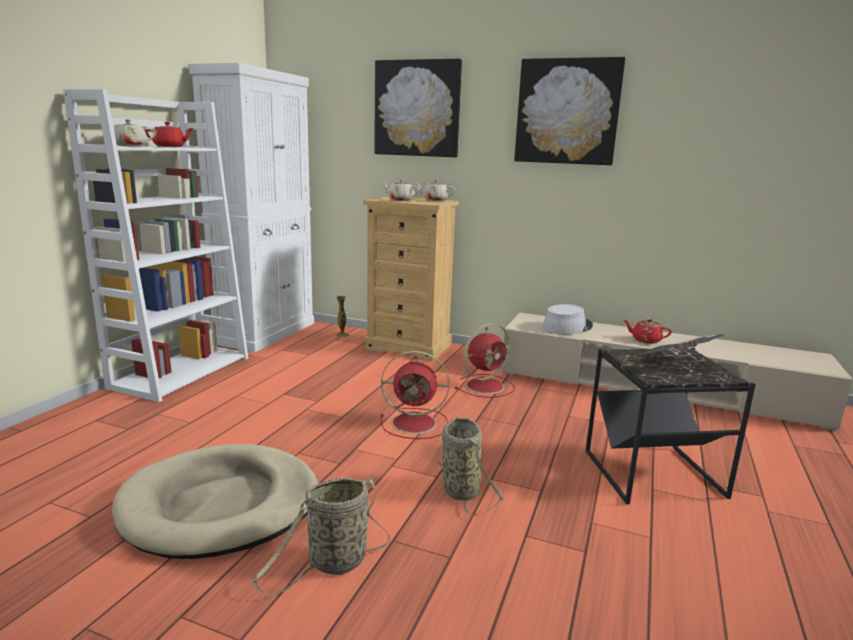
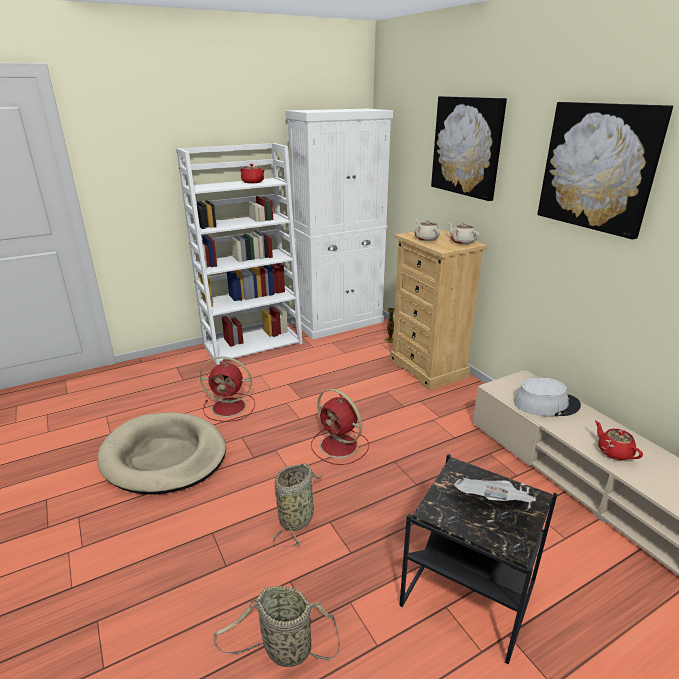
camera: 40 degrees right, 10 degrees up
beige teapot [98,119,156,147] -> none
basket [252,477,390,595] -> basket moved to [213,586,340,667]
red fan [454,323,515,398] -> red fan moved to [200,356,255,422]

